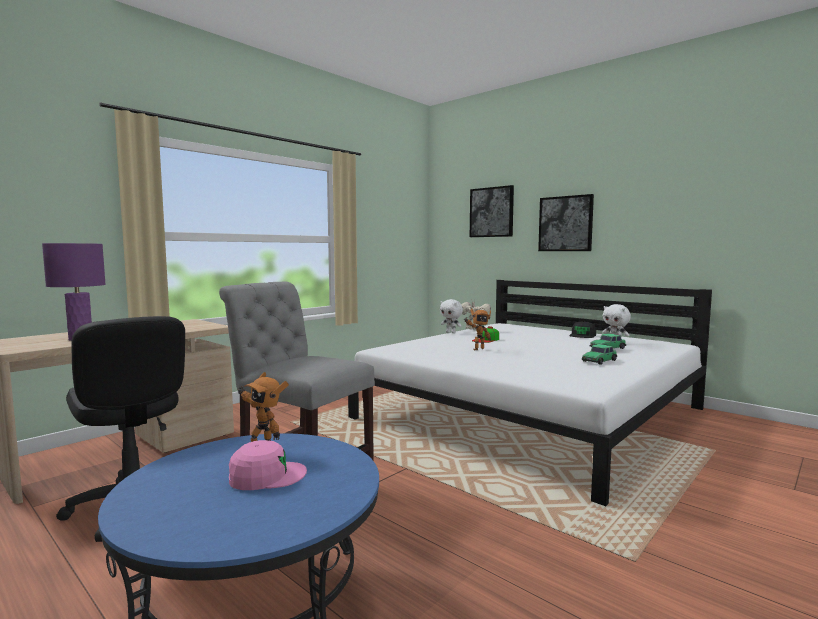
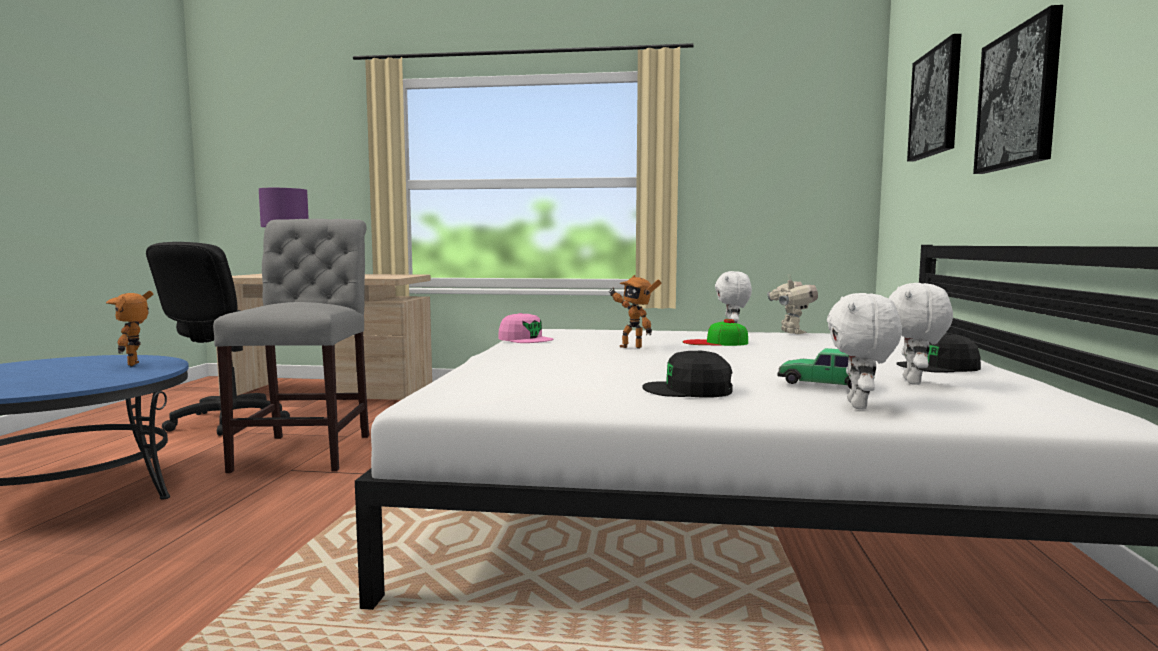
camera: 55 degrees right, 0 degrees up
pink cap [229,440,307,490] -> pink cap moved to [498,313,554,343]
toy car [582,344,617,365] -> black cap [642,351,733,398]
none -> white plush toy [827,293,902,409]

